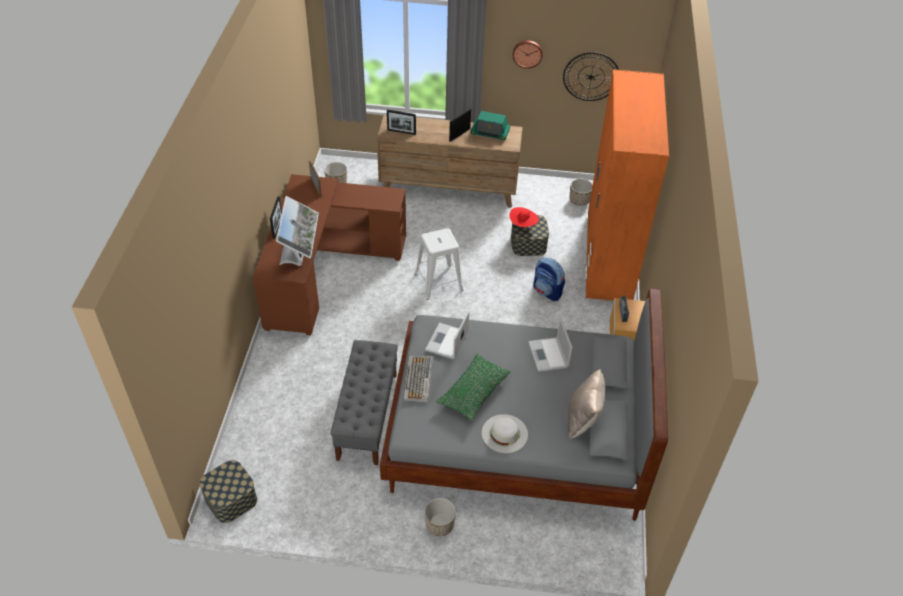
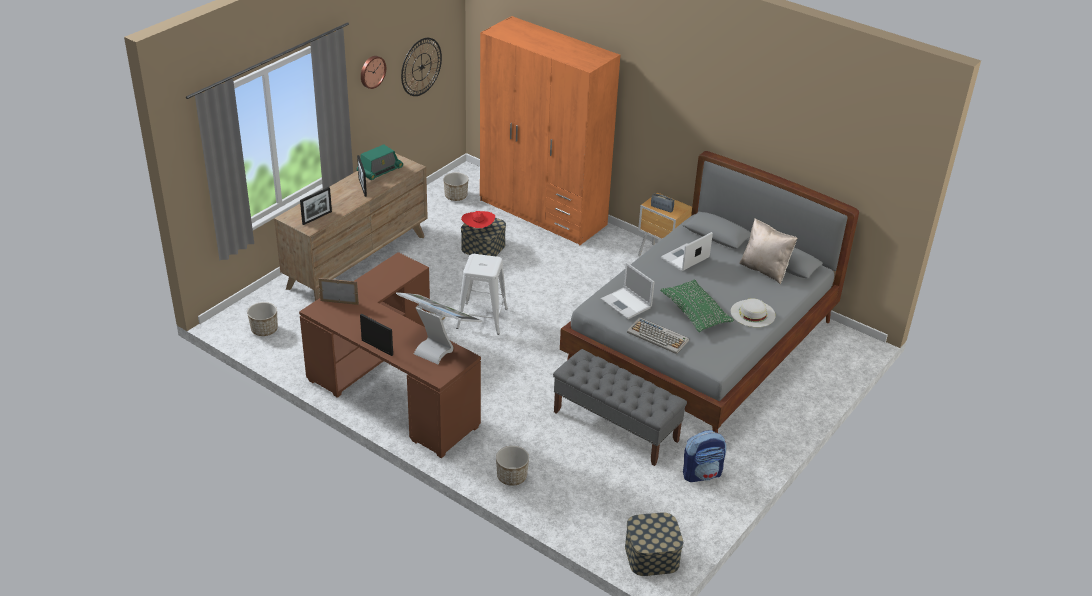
camera: 60 degrees left, 10 degrees down
planter [424,498,456,536] -> planter moved to [496,446,529,486]
laptop [528,318,573,372] -> laptop turned 120 degrees clockwise [661,232,713,271]
backpack [533,258,565,301] -> backpack moved to [683,430,726,482]

